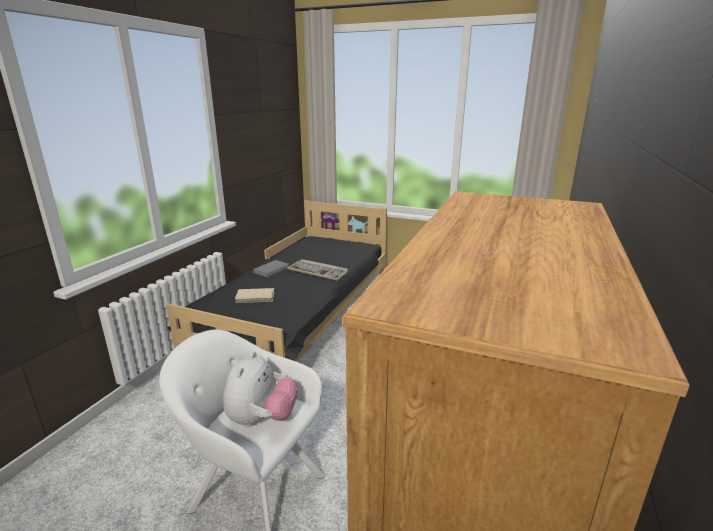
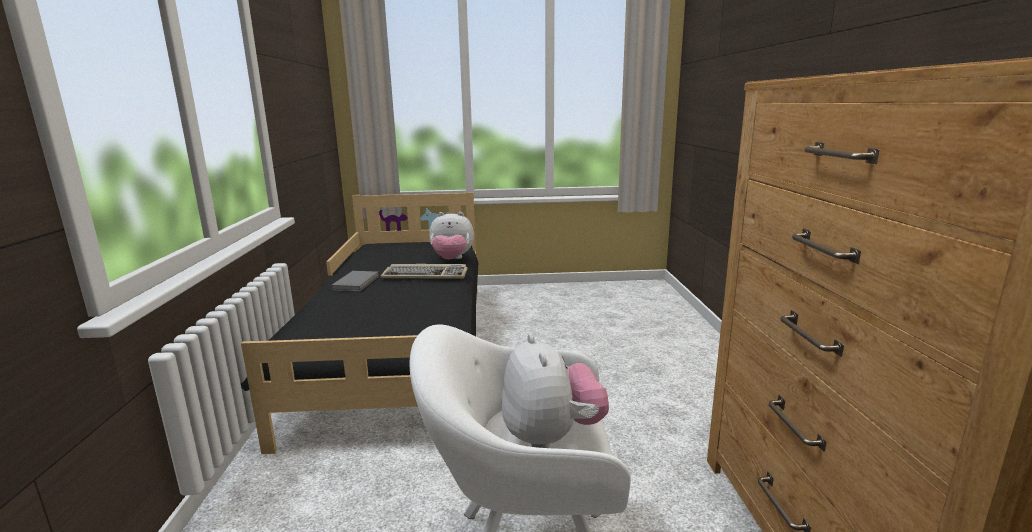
camera: 25 degrees left, 5 degrees down
beige book [235,288,275,303] -> none
none -> plush toy [429,212,474,260]

